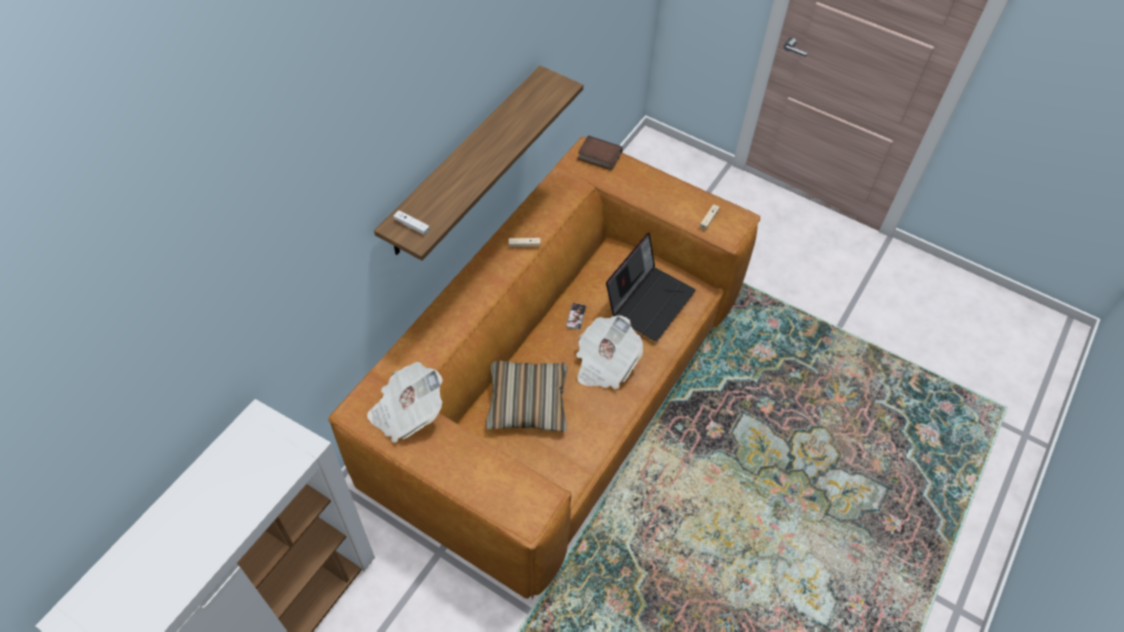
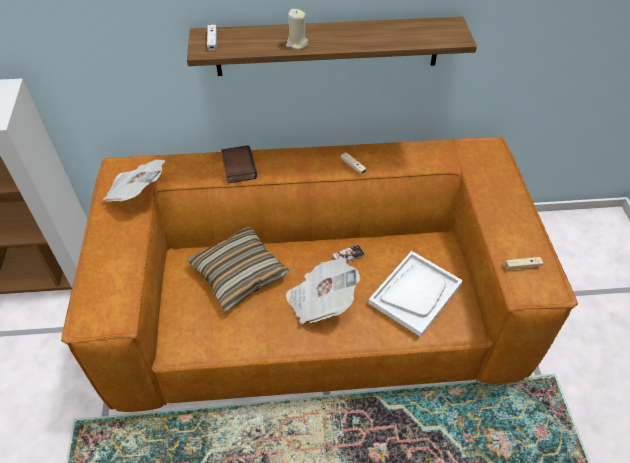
camera: 55 degrees right, 5 degrees down
book [578,135,623,170] -> book moved to [221,145,257,184]
laptop [606,232,696,341] -> white tray [368,251,463,337]
none -> beige candle [286,9,308,49]

